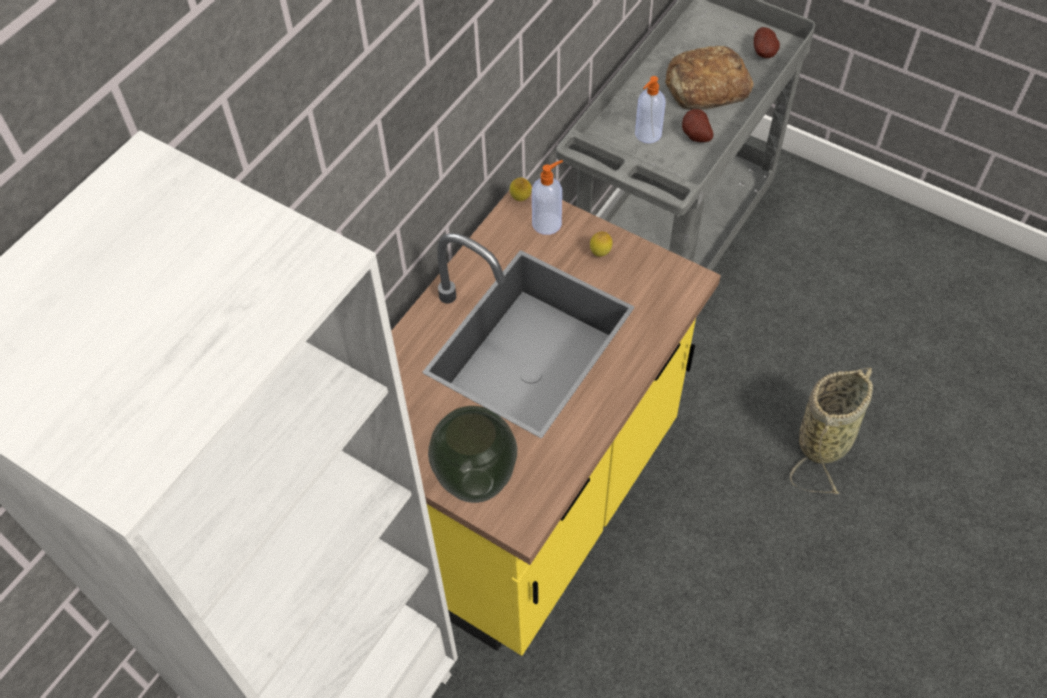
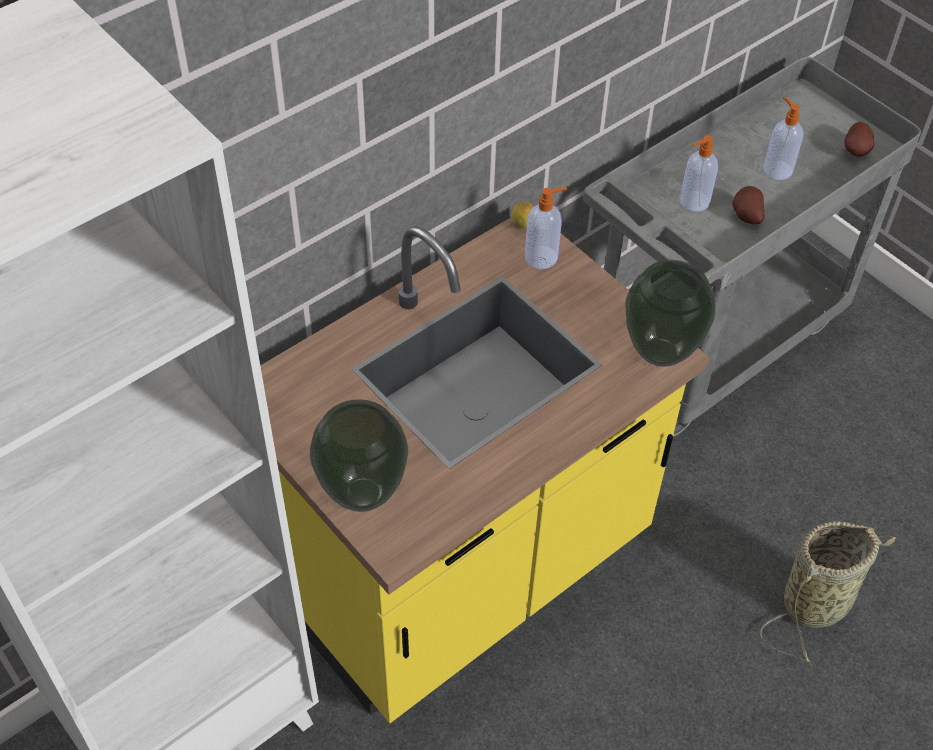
camera: 15 degrees right, 5 degrees down
lemon [590,232,612,257] -> none
bread [665,46,754,110] -> soap dispenser [763,97,803,180]
none -> vase [625,260,716,367]

